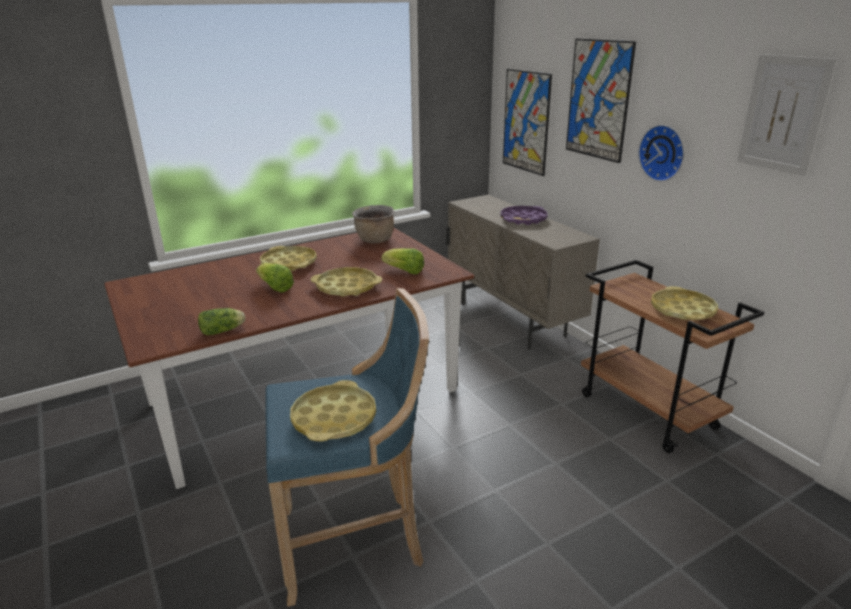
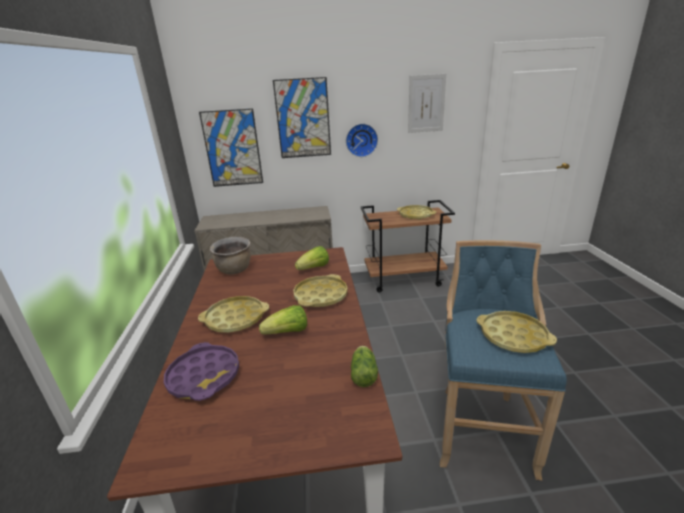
camera: 65 degrees left, 0 degrees up
purple tray [500,206,548,225] -> purple tray moved to [164,342,239,401]

